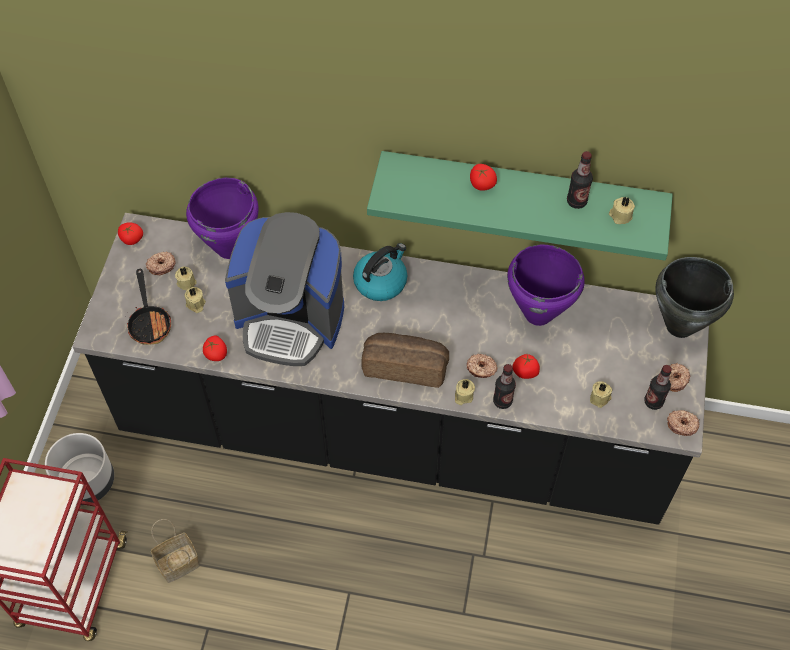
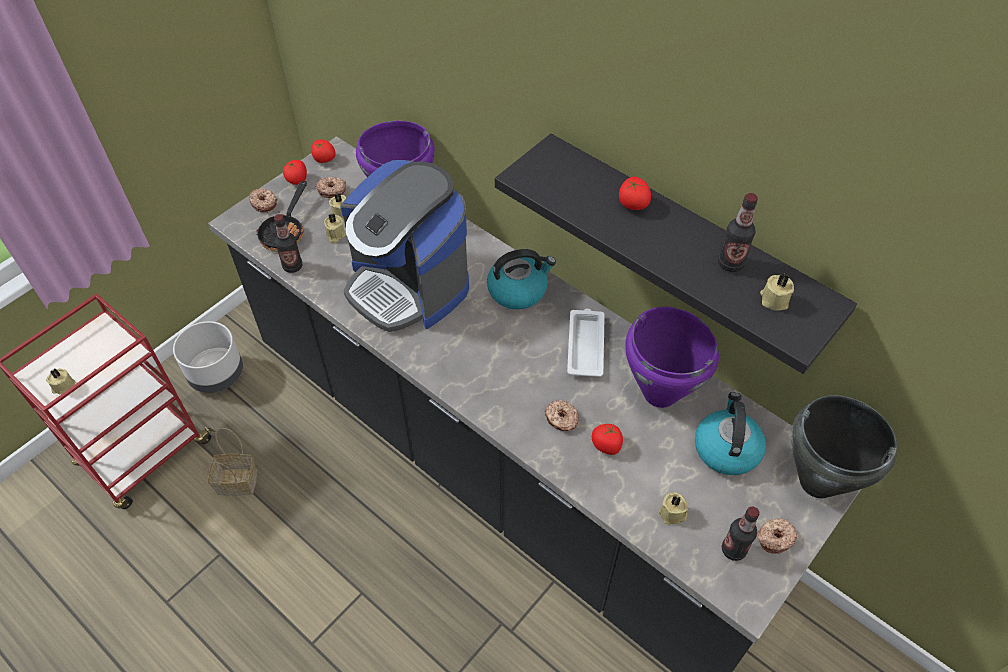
camera: 30 degrees right, 5 degrees down
tomato [203,336,227,361] -> tomato moved to [283,160,307,185]
bread [361,333,449,388] -> none
green shelf [367,151,673,261] -> black shelf [495,134,857,374]
beige candle [455,379,475,405] -> beige candle moved to [46,369,76,395]
bottle [493,364,516,409] -> bottle moved to [274,214,303,273]
donut [667,410,699,436] -> donut moved to [249,188,277,212]
none -> white tray [567,309,605,377]
none -> kettle [695,392,766,475]

